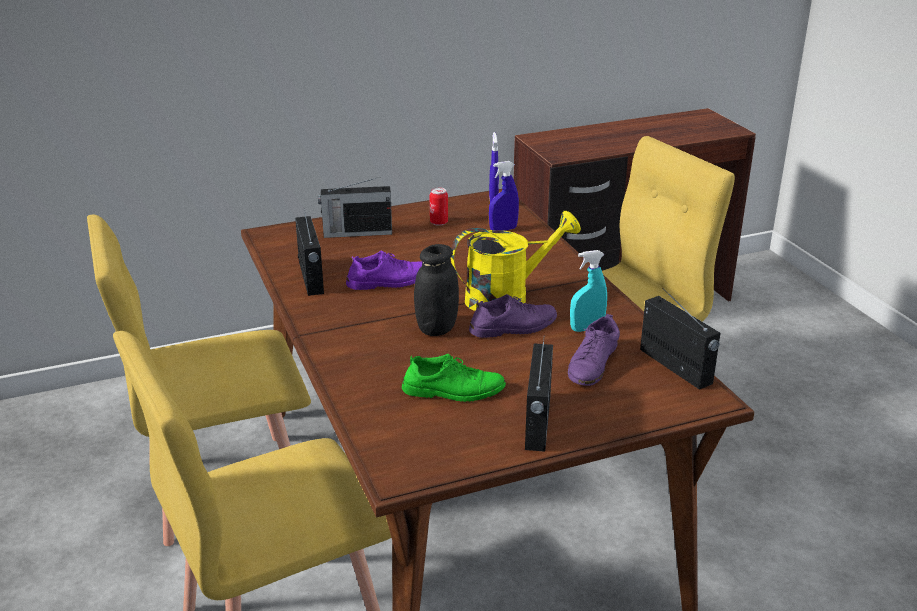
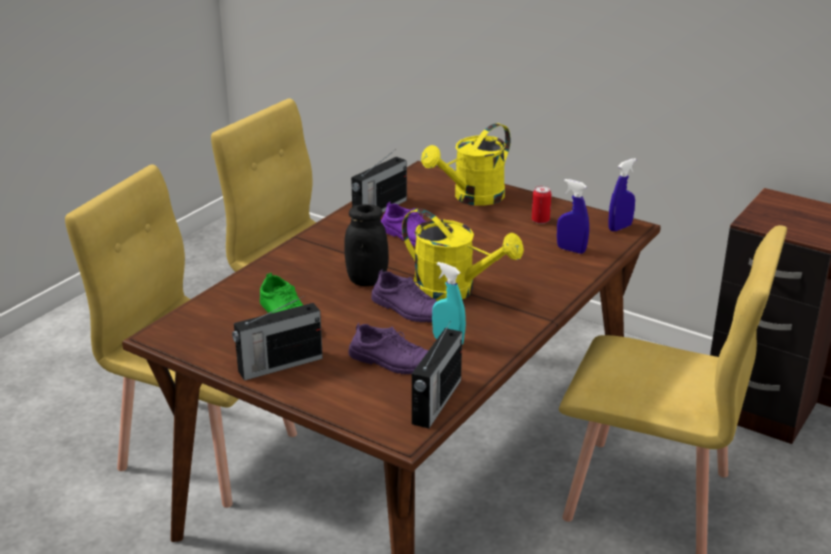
camera: 55 degrees right, 0 degrees up
radio [318,177,392,238] -> yellow watering can [421,123,511,206]
purple shoe [568,314,620,386] -> purple shoe turned 150 degrees counterclockwise [348,323,429,375]

